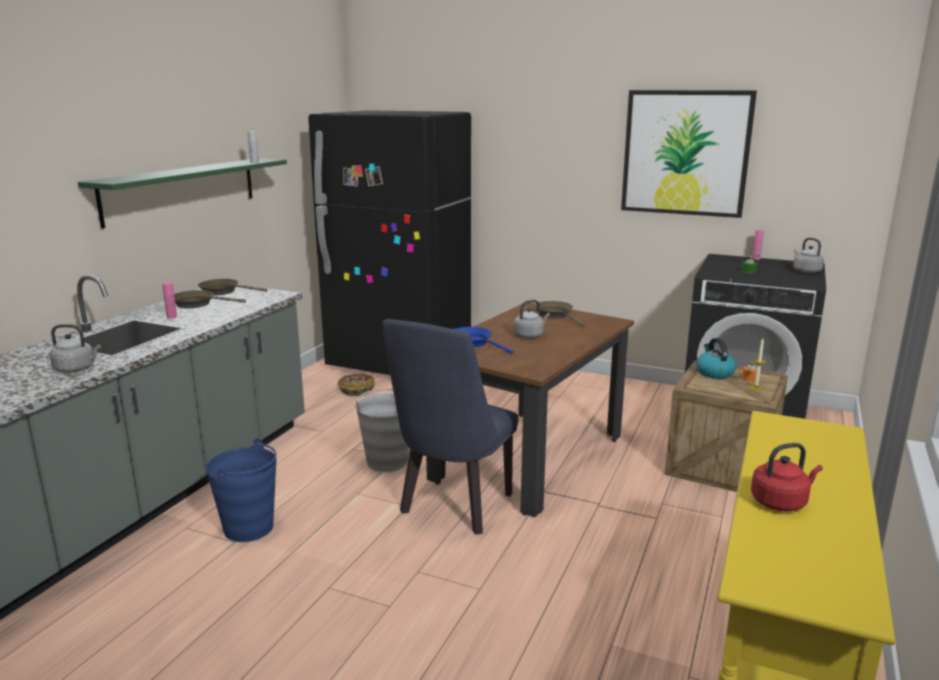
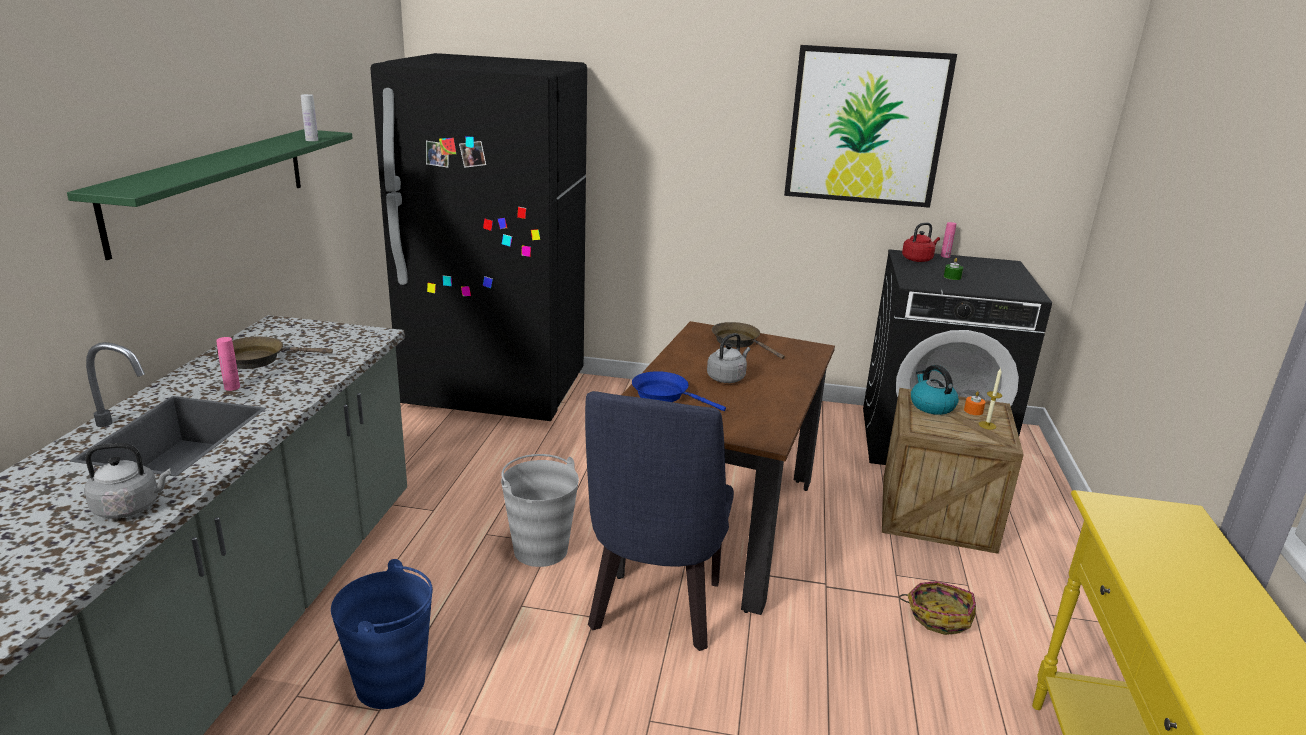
camera: 15 degrees left, 5 degrees up
brown frying pan [198,279,267,295] -> none
basket [338,374,375,396] -> basket moved to [899,581,976,635]
red kettle [751,443,823,512] -> red kettle moved to [902,223,940,262]
grey kettle [793,238,824,273] -> none

